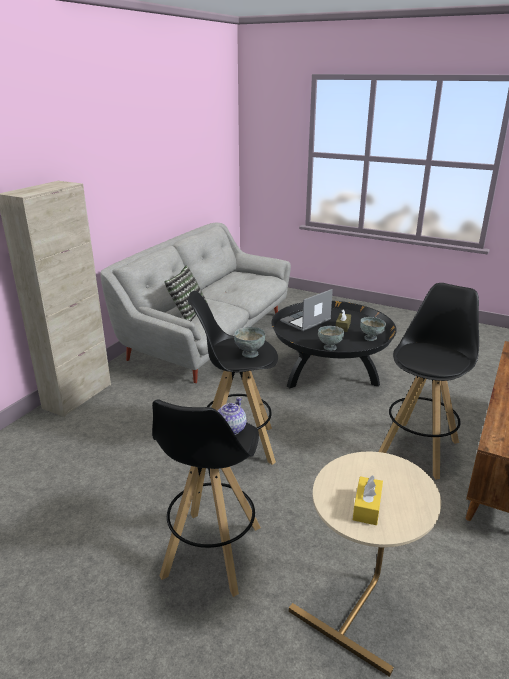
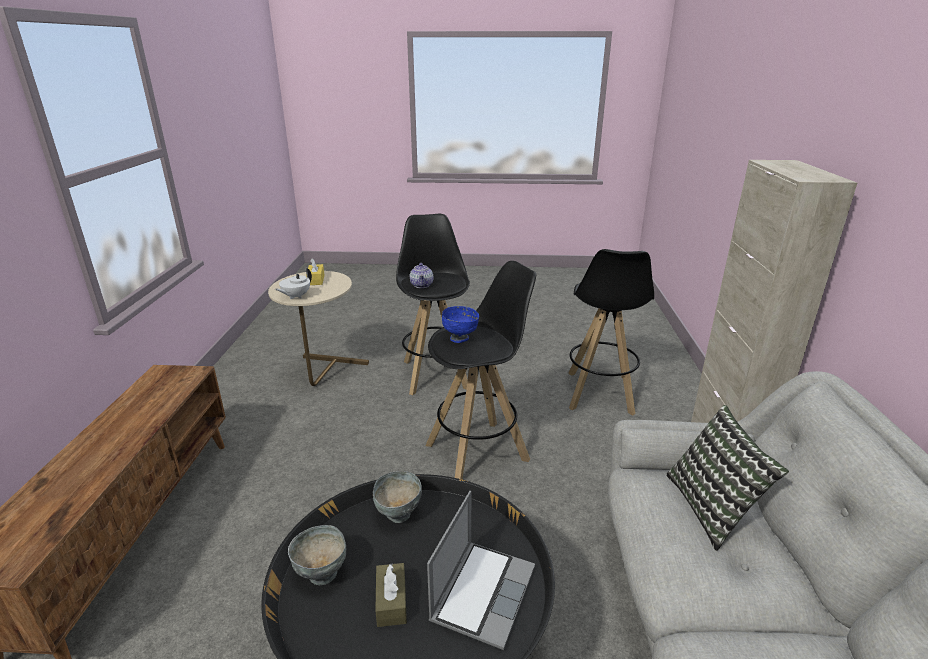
camera: 155 degrees right, 0 degrees up
grey bowl [234,327,265,358] -> blue bowl [442,306,479,343]
black stool [379,283,479,480] -> black stool moved to [568,249,654,416]
none -> white teapot [275,268,312,299]

